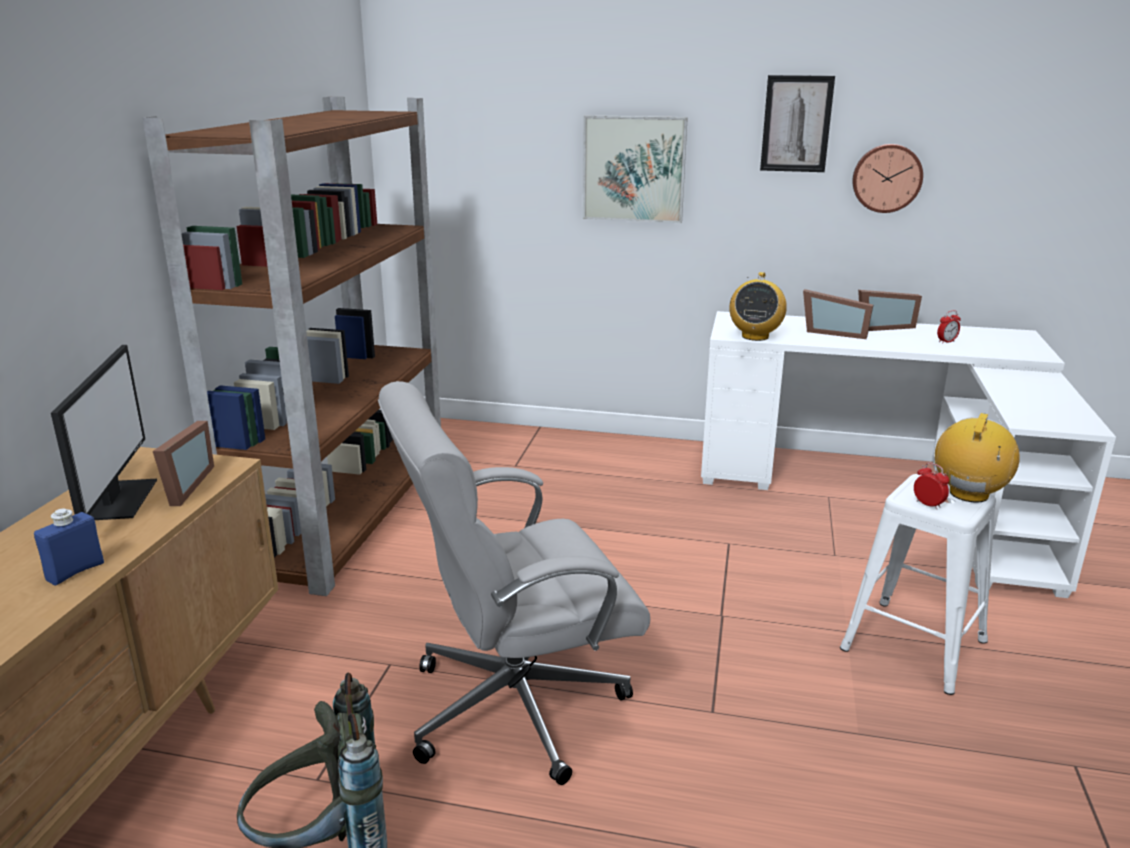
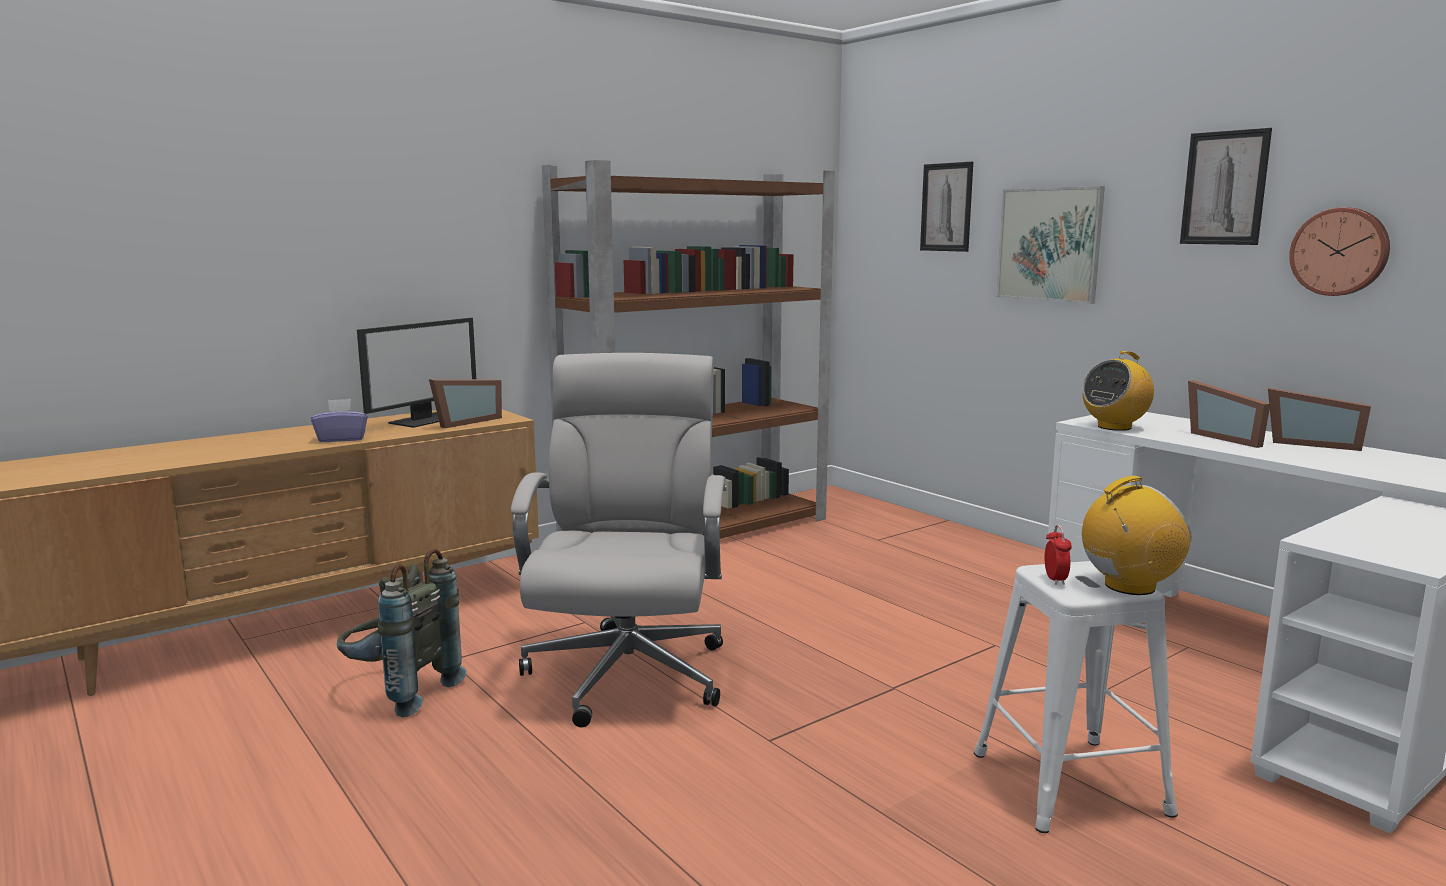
camera: 40 degrees right, 10 degrees down
blue bottle [34,508,104,586] -> purple tissue box [311,399,368,442]
grey office chair [378,381,650,785] -> grey office chair turned 75 degrees clockwise [511,353,727,727]
alarm clock [937,310,961,344] -> none
none -> picture [920,162,973,252]

